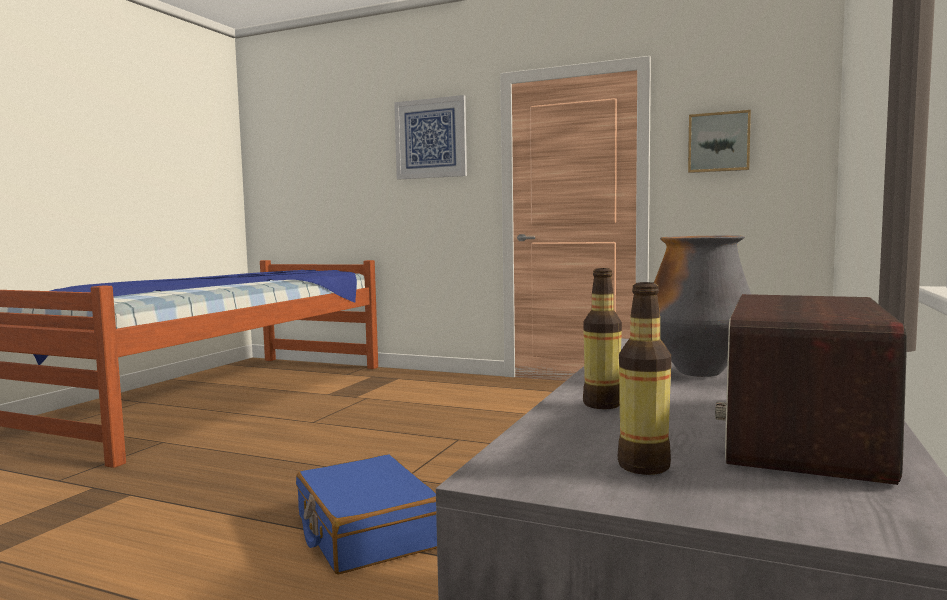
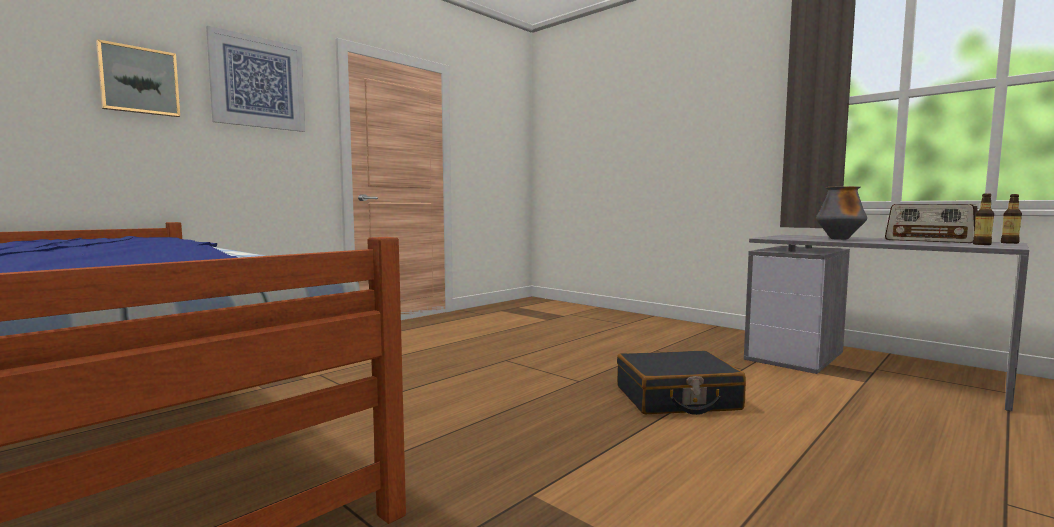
camera: 70 degrees left, 0 degrees up
blue suitcase [296,454,437,575] -> black suitcase [617,351,746,415]
bottle [583,268,622,409] -> bottle moved to [1001,194,1022,244]
picture [688,110,751,173] -> picture moved to [96,39,180,117]

